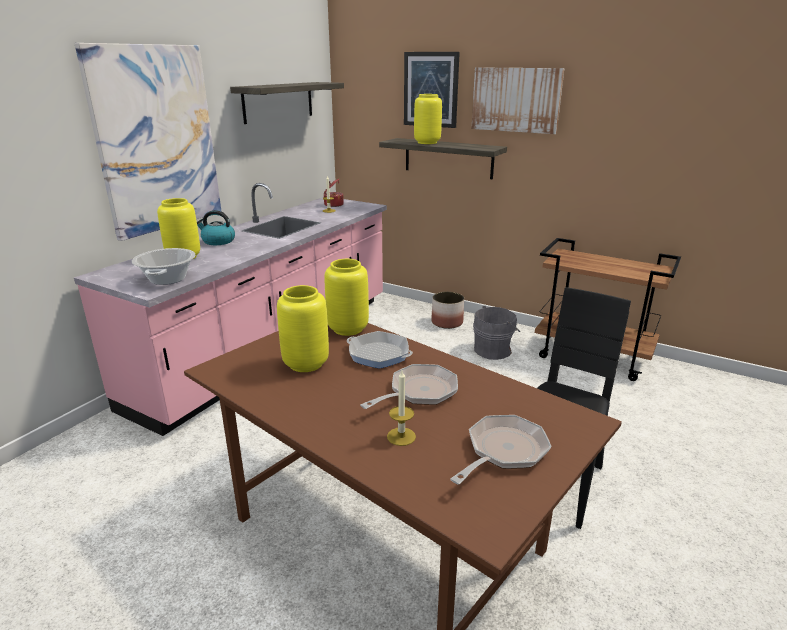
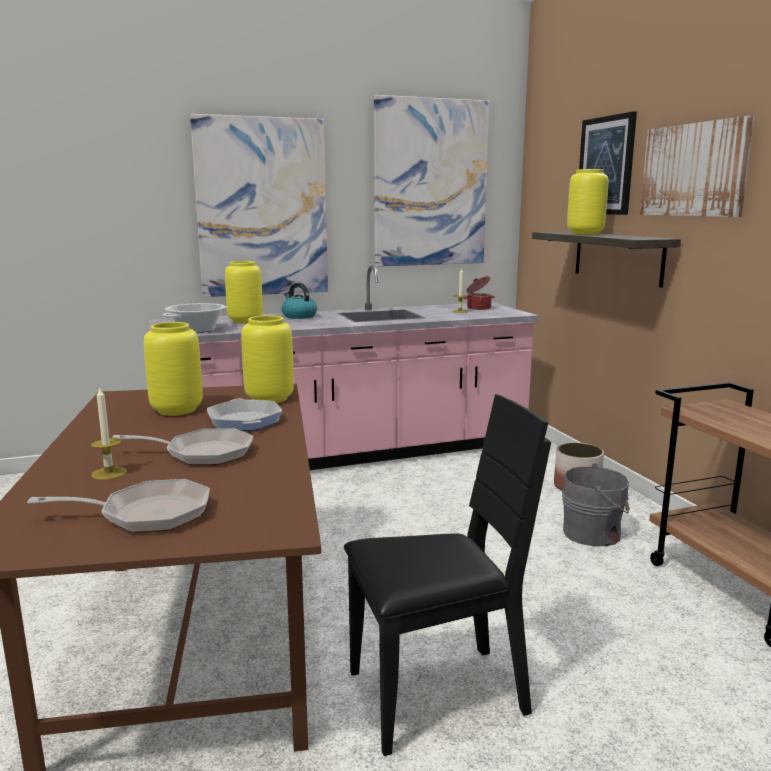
camera: 40 degrees right, 10 degrees down
shelf [230,82,344,124] -> picture [374,95,490,266]

